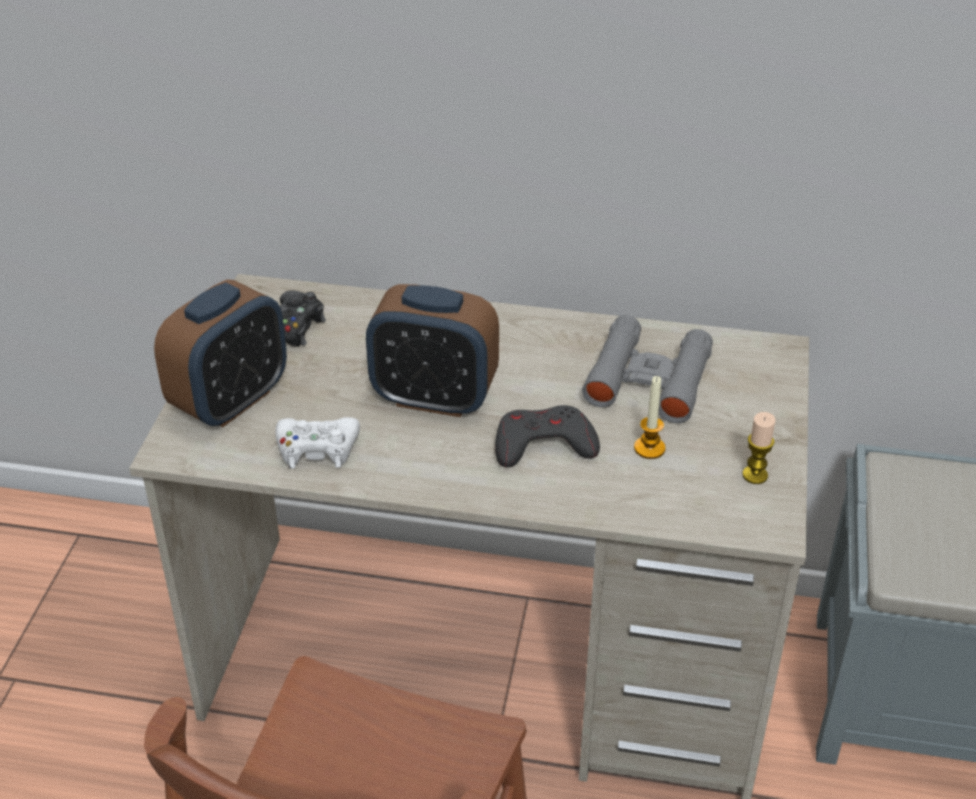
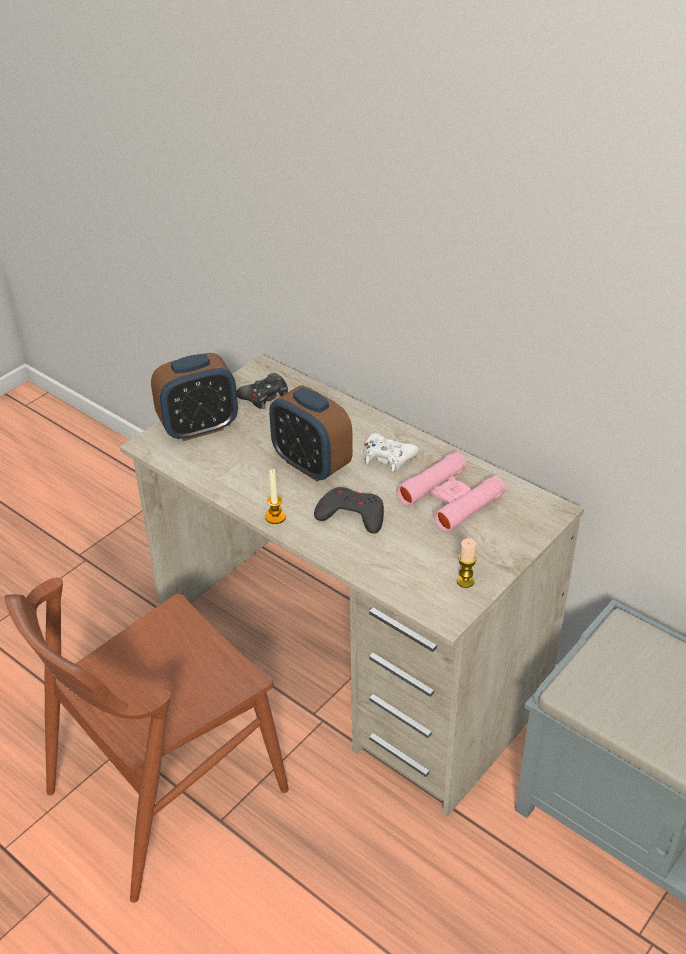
camera: 30 degrees right, 0 degrees up
white game controller [275,417,360,469] -> white game controller moved to [364,433,419,472]
grey binoculars [582,315,713,423] -> pink binoculars [396,452,505,533]
candle [634,376,666,459] -> candle moved to [265,469,286,524]

